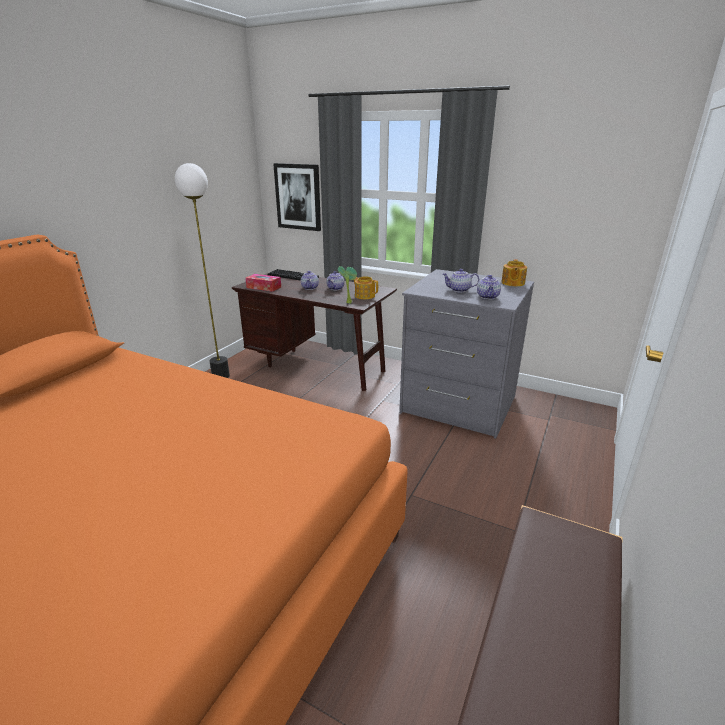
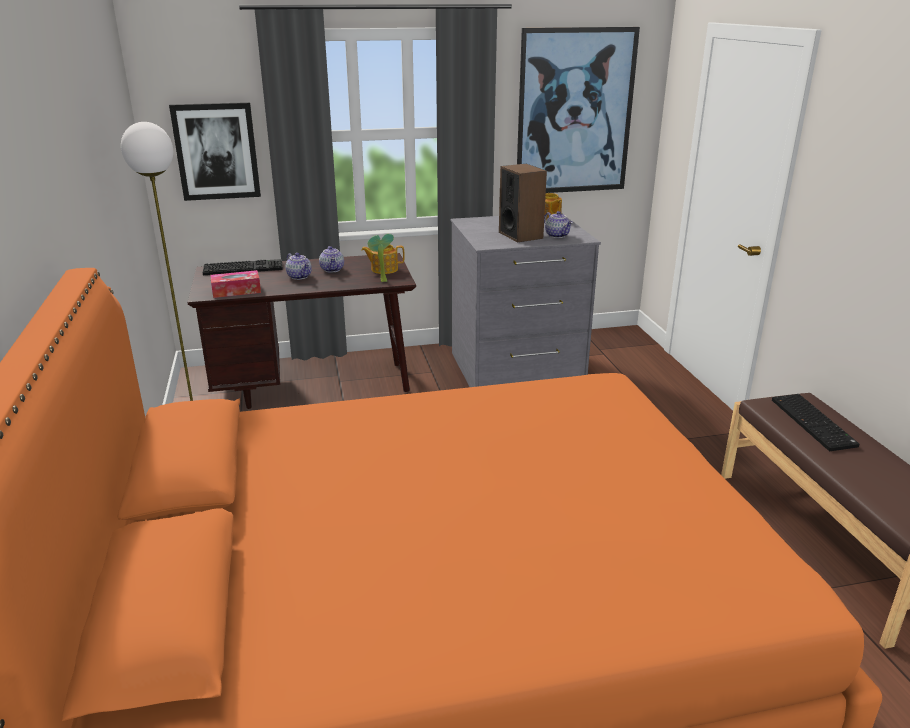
camera: 40 degrees left, 0 degrees up
teapot [443,269,479,292] -> speaker [499,164,547,242]
none -> picture [517,27,640,193]
none -> keyboard [772,394,859,451]

